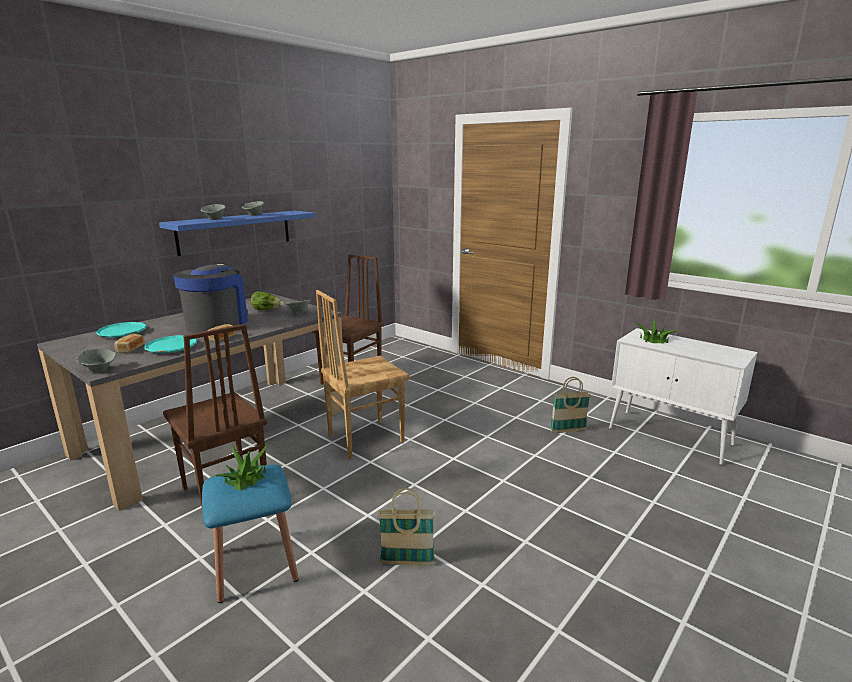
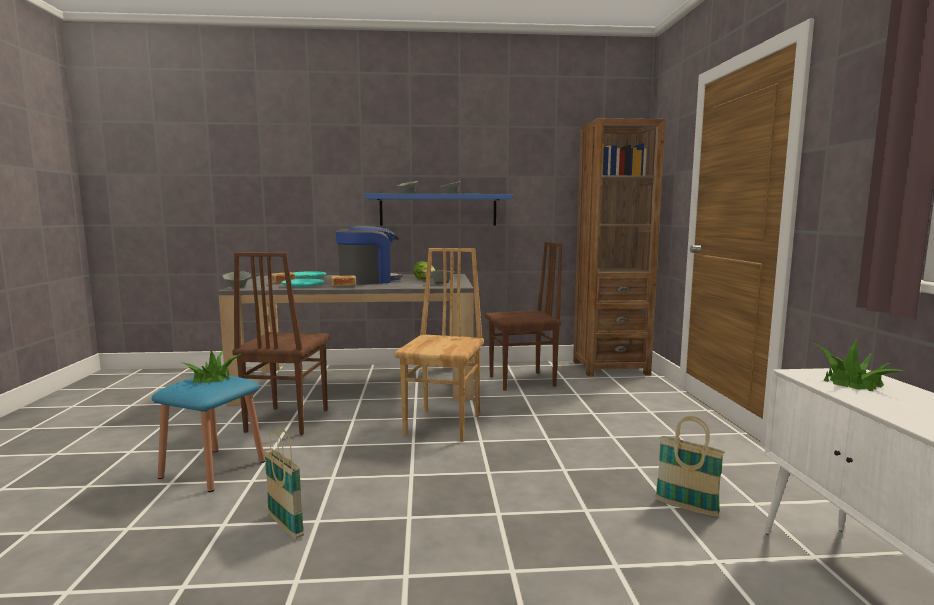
camera: 45 degrees right, 10 degrees down
brown chair [316,290,410,459] -> brown chair turned 90 degrees clockwise [395,248,484,442]
none -> brown bookcase [573,118,665,377]

